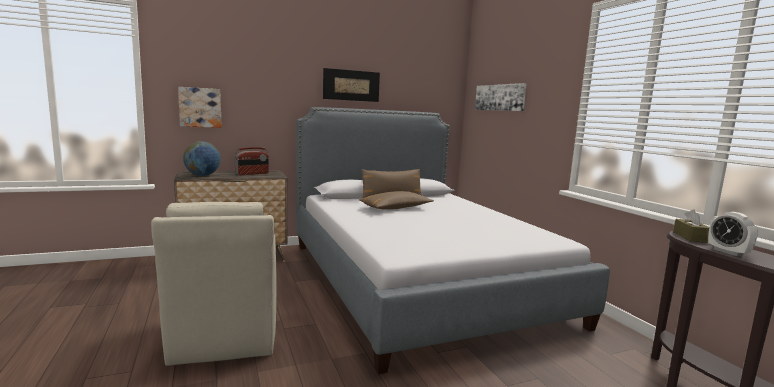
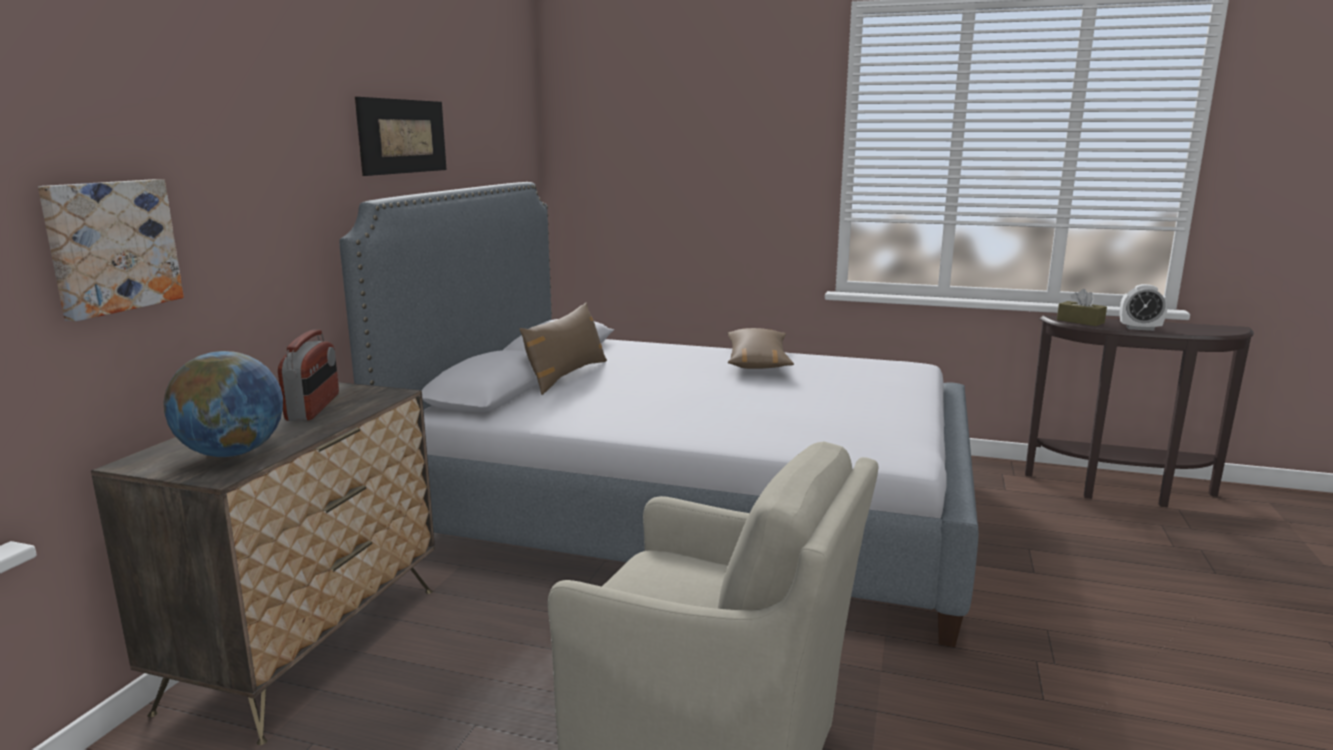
camera: 50 degrees left, 5 degrees up
brown pillow [359,191,434,210] -> brown pillow moved to [727,328,794,369]
picture [475,83,527,111] -> none

